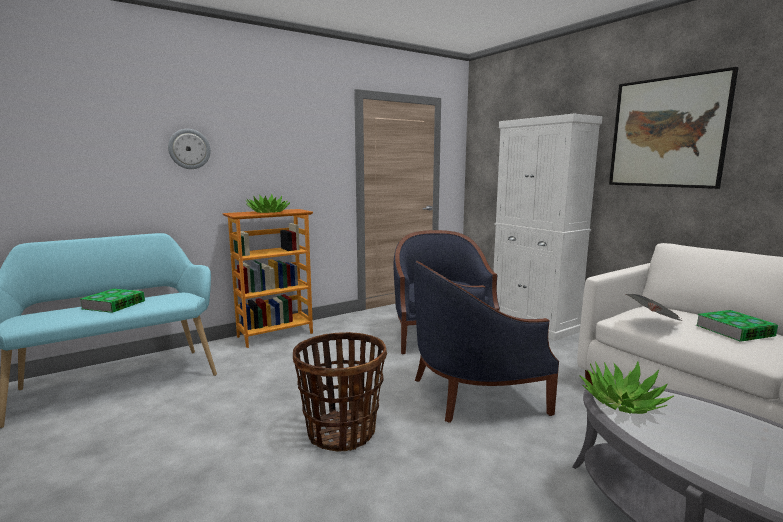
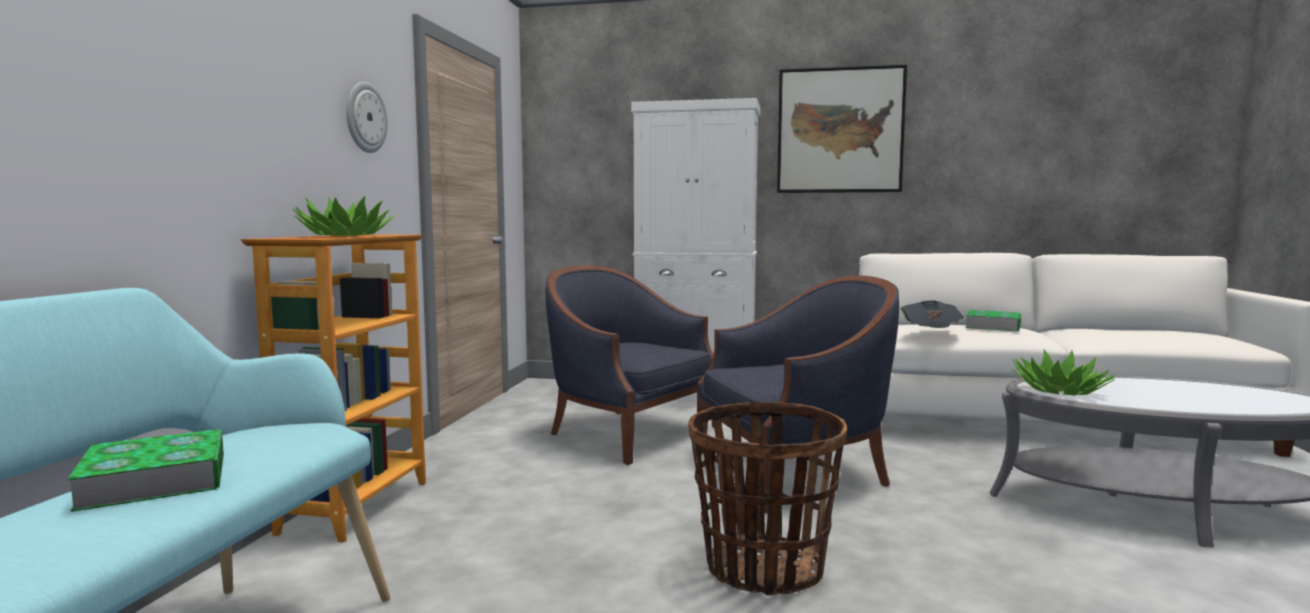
camera: 45 degrees left, 5 degrees down
wall clock [168,129,211,169] -> wall clock moved to [346,82,388,153]
blue armchair [414,261,559,423] -> blue armchair turned 135 degrees counterclockwise [697,275,899,513]

